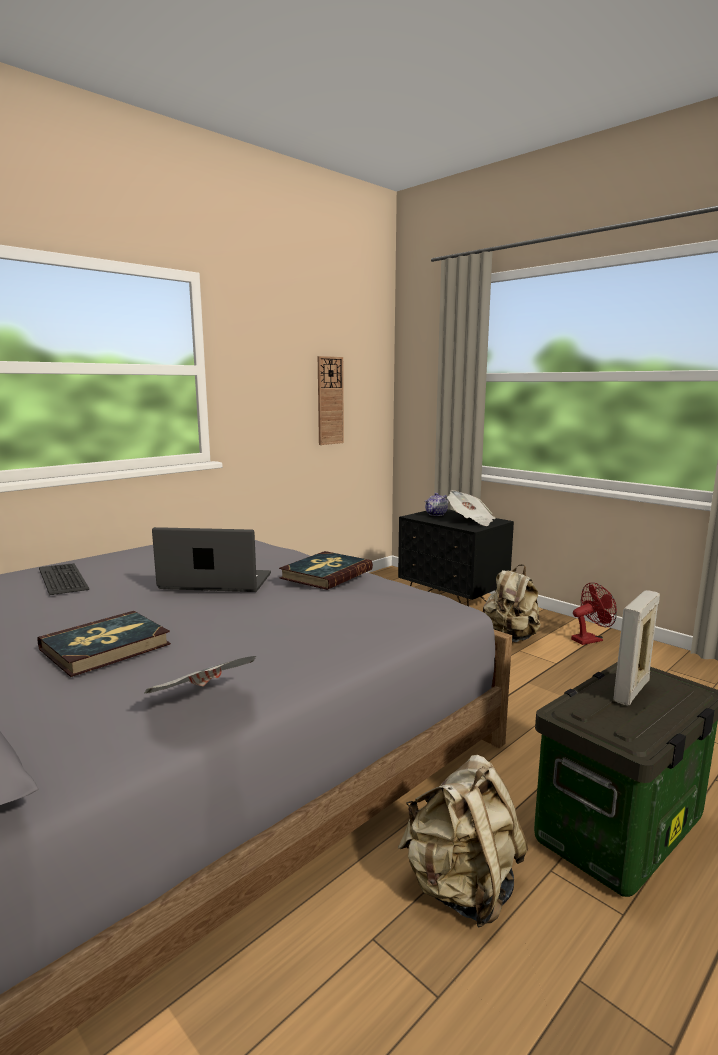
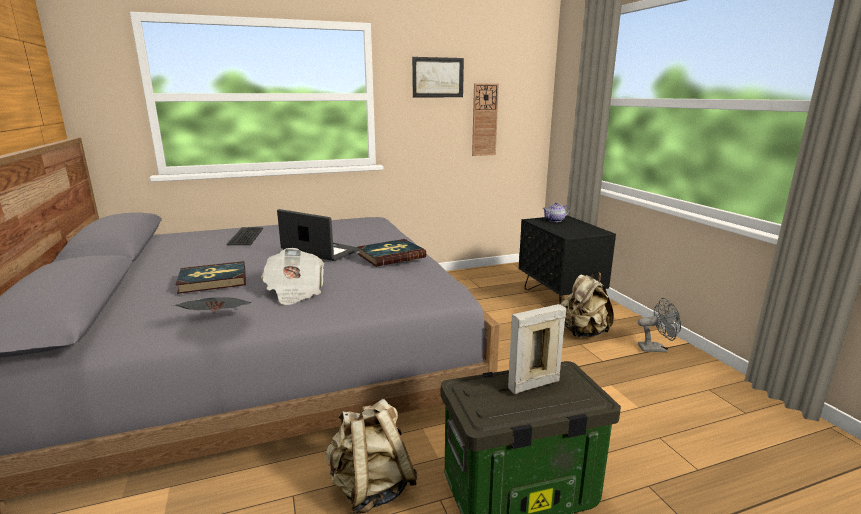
camera: 25 degrees right, 5 degrees up
newspaper [447,490,495,526] -> newspaper moved to [261,248,324,305]
red fan [571,582,617,645] -> grey fan [638,298,681,352]
none -> picture [412,57,464,97]

